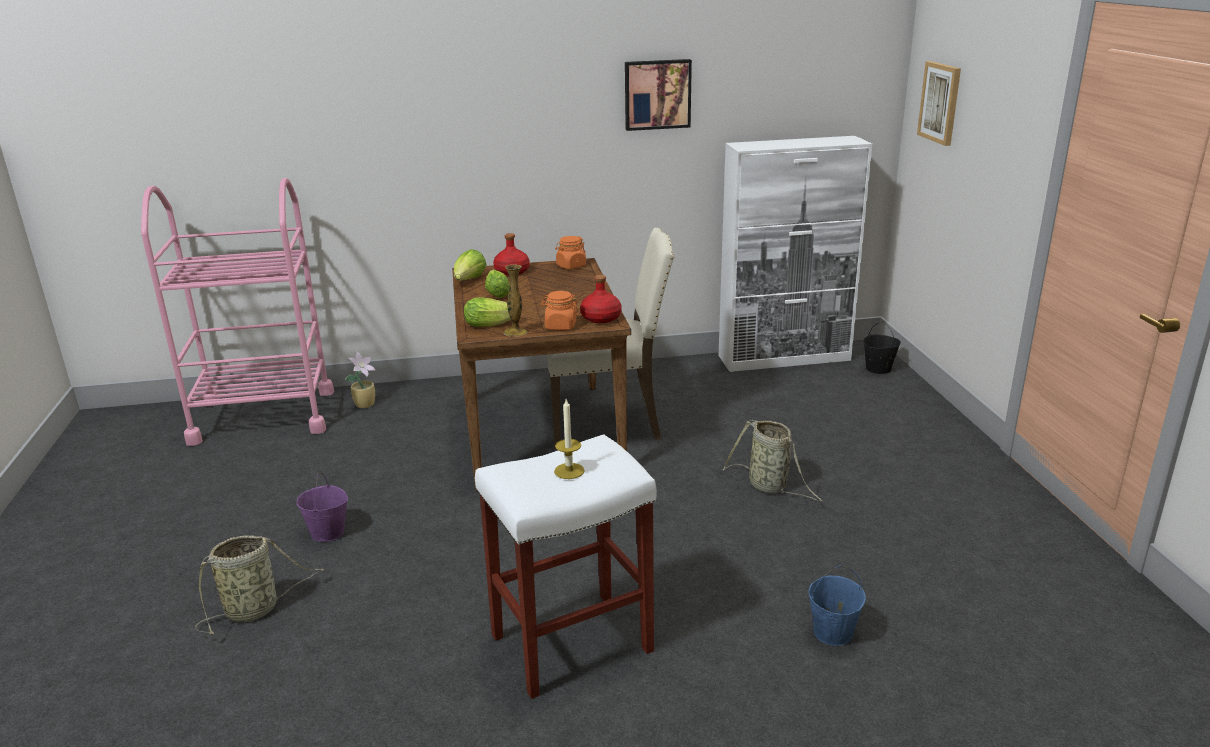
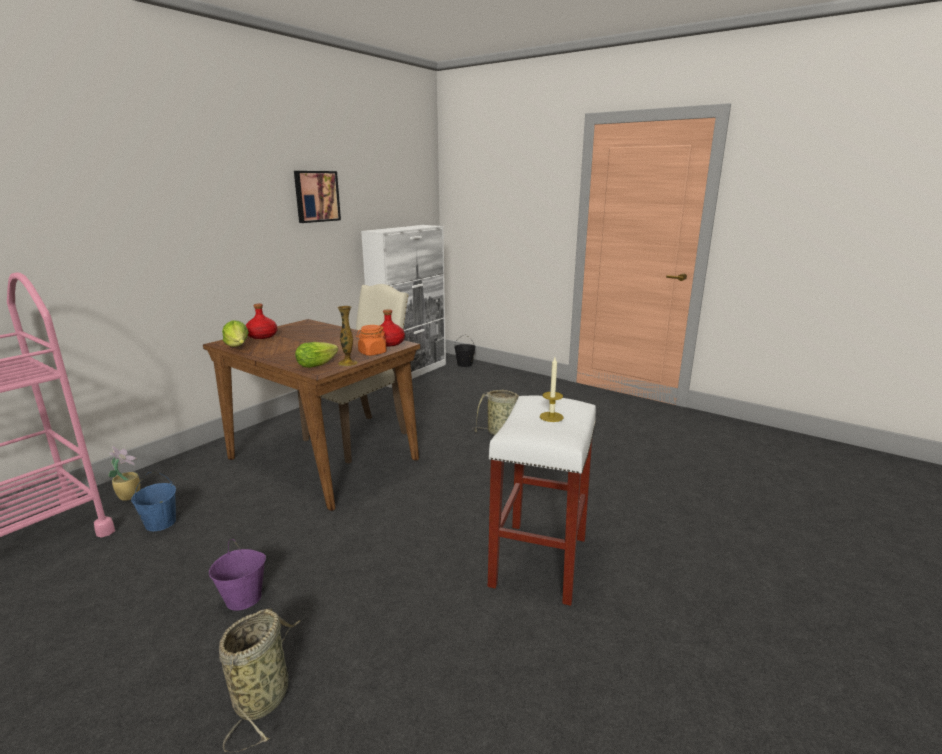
camera: 45 degrees left, 5 degrees down
lettuce [485,270,510,298] -> none
orange jar [555,236,586,269] -> none
blue bucket [808,565,866,646] -> blue bucket moved to [131,472,176,531]
picture [917,61,961,146] -> none

